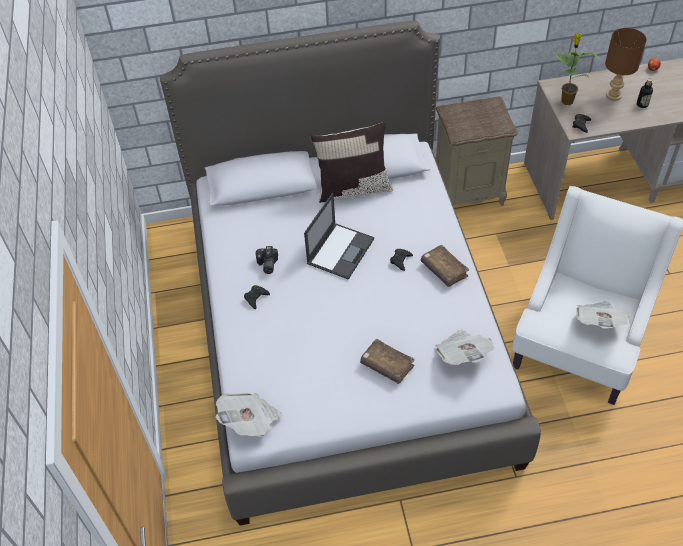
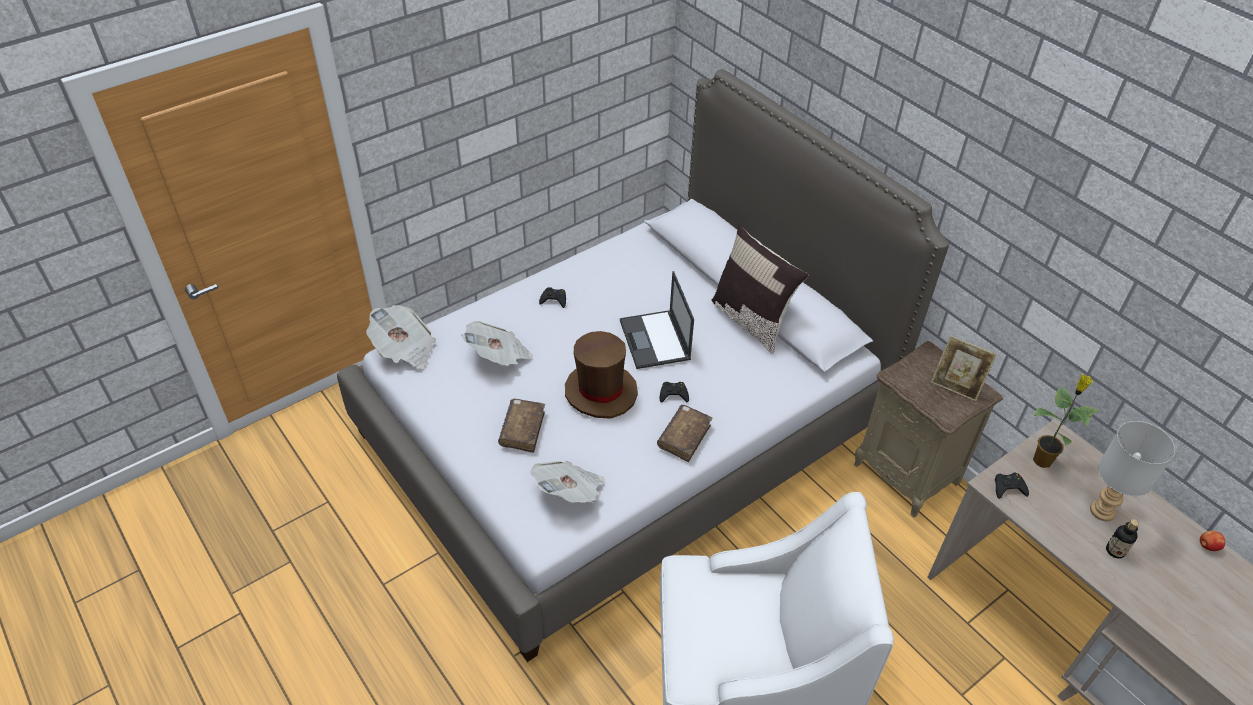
camera: 60 degrees right, 5 degrees down
camera [256,246,278,274] -> none
laptop [304,193,374,280] -> laptop turned 75 degrees clockwise [620,271,694,369]
newspaper [576,301,630,329] -> newspaper moved to [461,321,533,366]
brown table lamp [605,28,647,101] -> grey table lamp [1090,421,1175,521]
none -> brown hat [565,331,638,419]
none -> picture frame [931,335,997,401]

